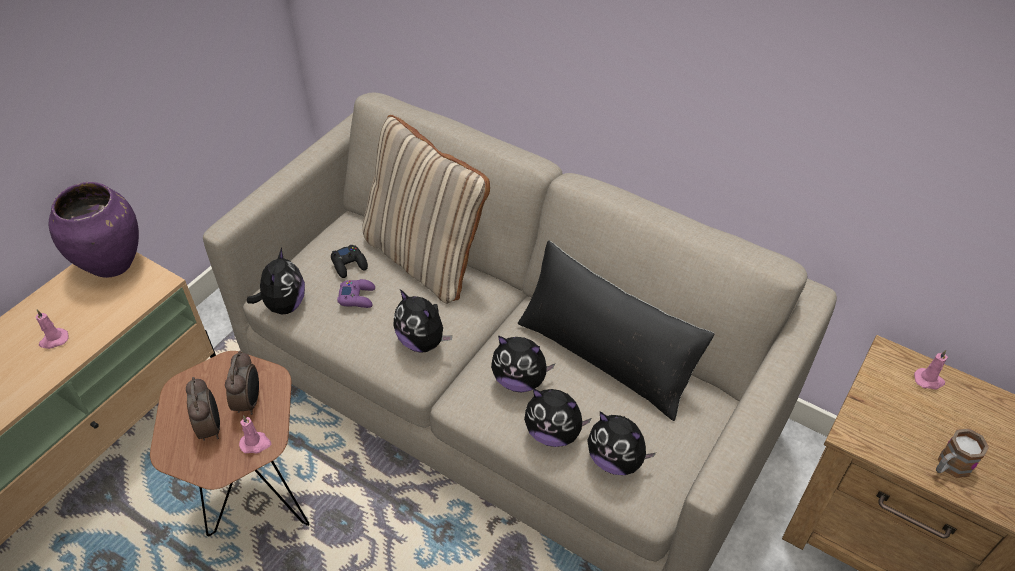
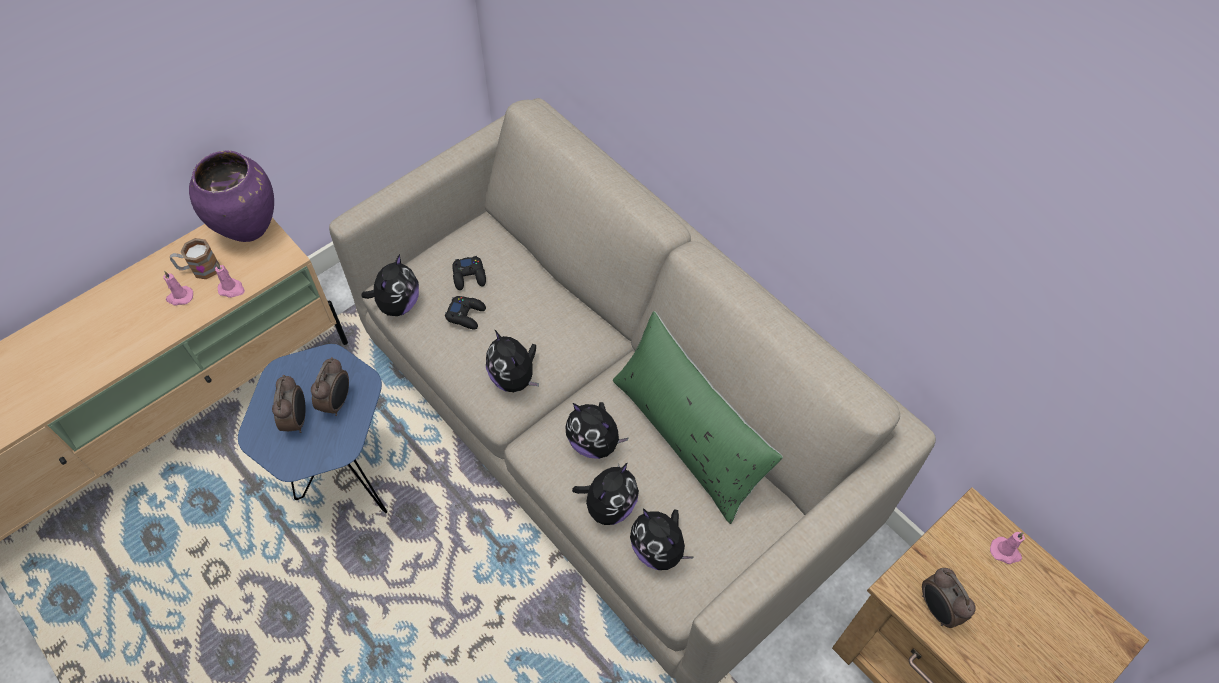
camera: 15 degrees right, 10 degrees up
brown side table [150,351,309,537] -> blue side table [238,344,387,513]
pink candle [239,415,271,453] -> pink candle moved to [215,263,245,298]
purple game controller [337,279,375,308] -> black game controller [445,296,486,329]
beige pillow [362,115,490,304] -> none
black pillow [518,240,715,421] -> green pillow [613,311,783,524]
plush toy [524,388,591,447] -> plush toy turned 90 degrees counterclockwise [572,463,639,525]
mug [936,428,989,478] -> mug moved to [170,238,220,279]
none -> alarm clock [922,568,976,628]

